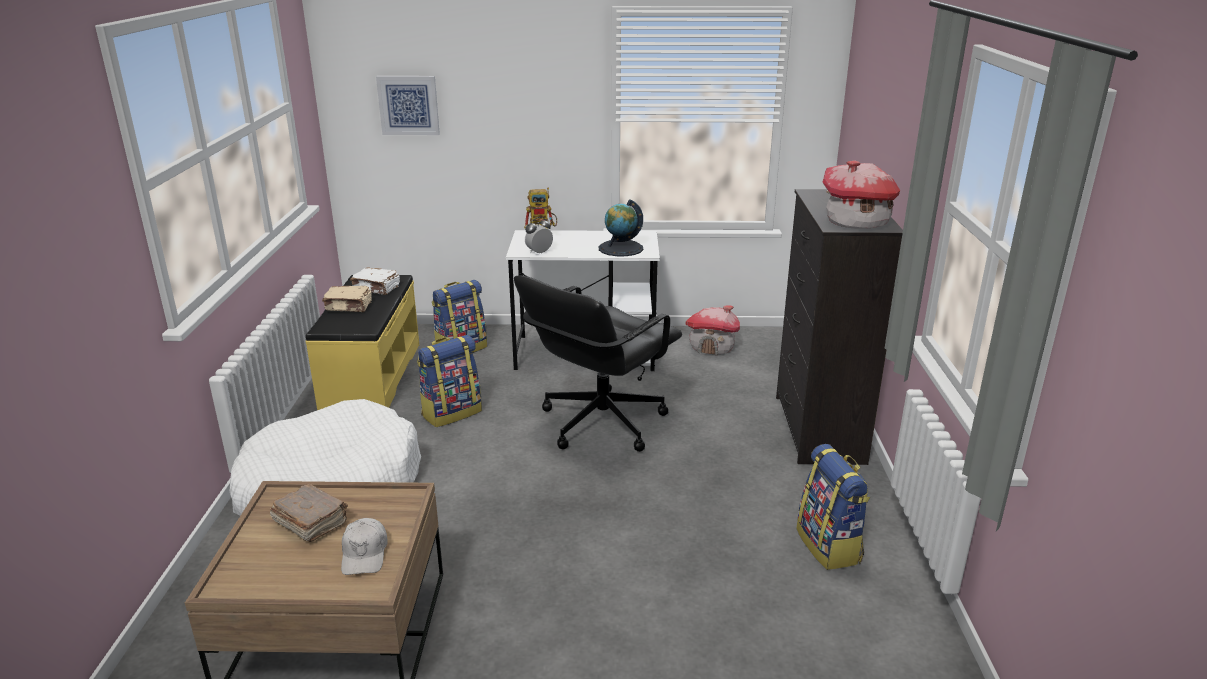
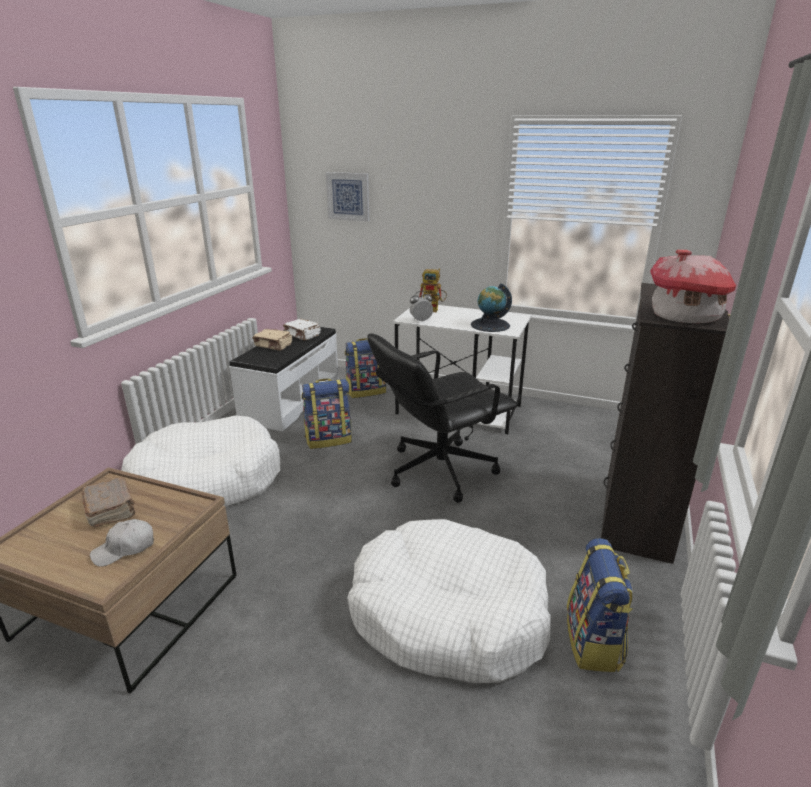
camera: 20 degrees right, 0 degrees up
yellow bench [305,275,420,410] -> white bench [229,327,339,431]
white cap [341,518,388,575] -> white cap turned 45 degrees clockwise [90,519,154,567]
toy house [685,306,740,356] -> none
none -> white dog bed [347,519,551,683]

